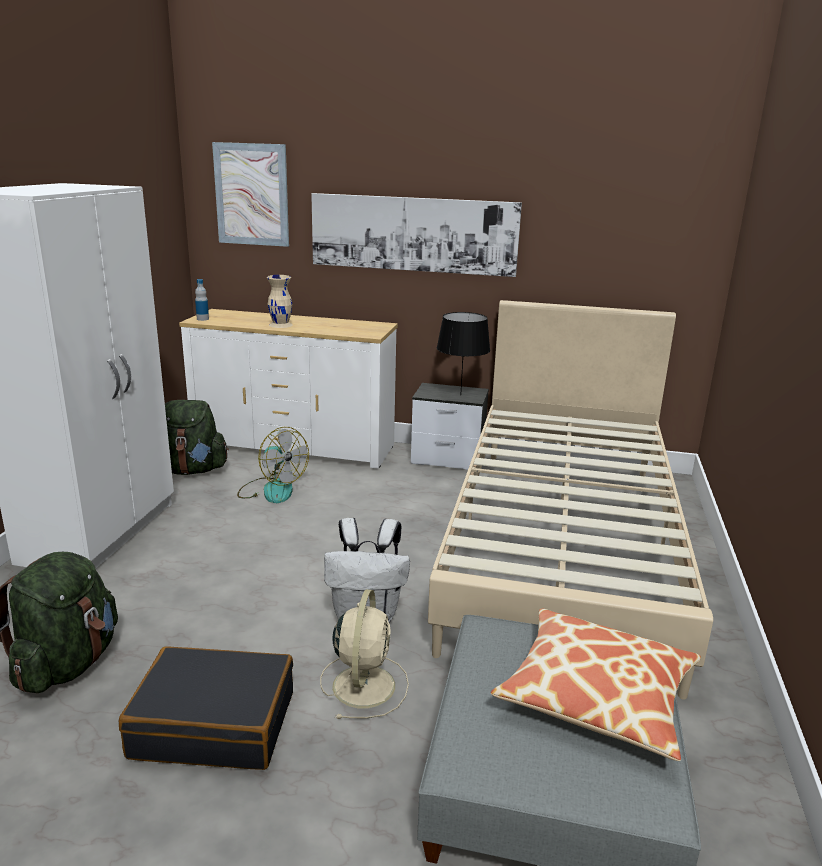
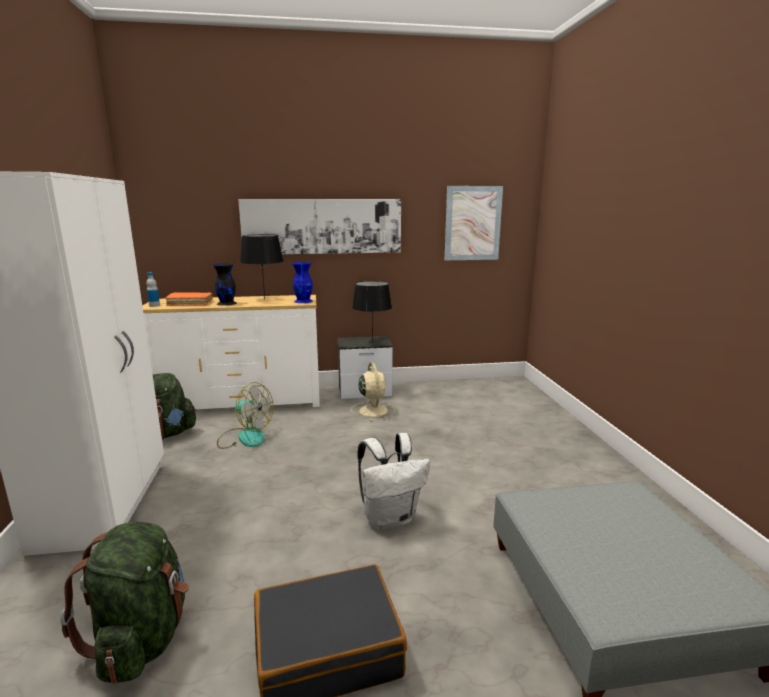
camera: 20 degrees left, 5 degrees down
picture [212,142,289,247] -> picture moved to [445,186,503,260]
beige vase [267,275,293,328] -> black vase [213,263,237,306]
beige fan [320,589,409,719] -> beige fan moved to [351,362,395,421]
beige bed [428,300,713,700] -> none
pillow [491,609,701,761] -> none
none -> orange book [165,292,213,306]
none -> black table lamp [240,234,283,299]
none -> blue vase [292,262,313,303]

